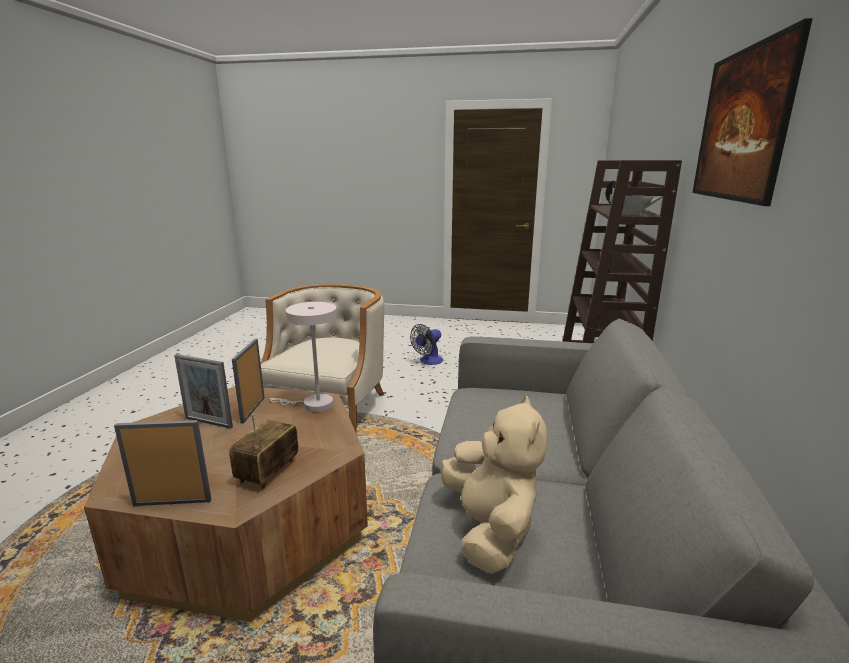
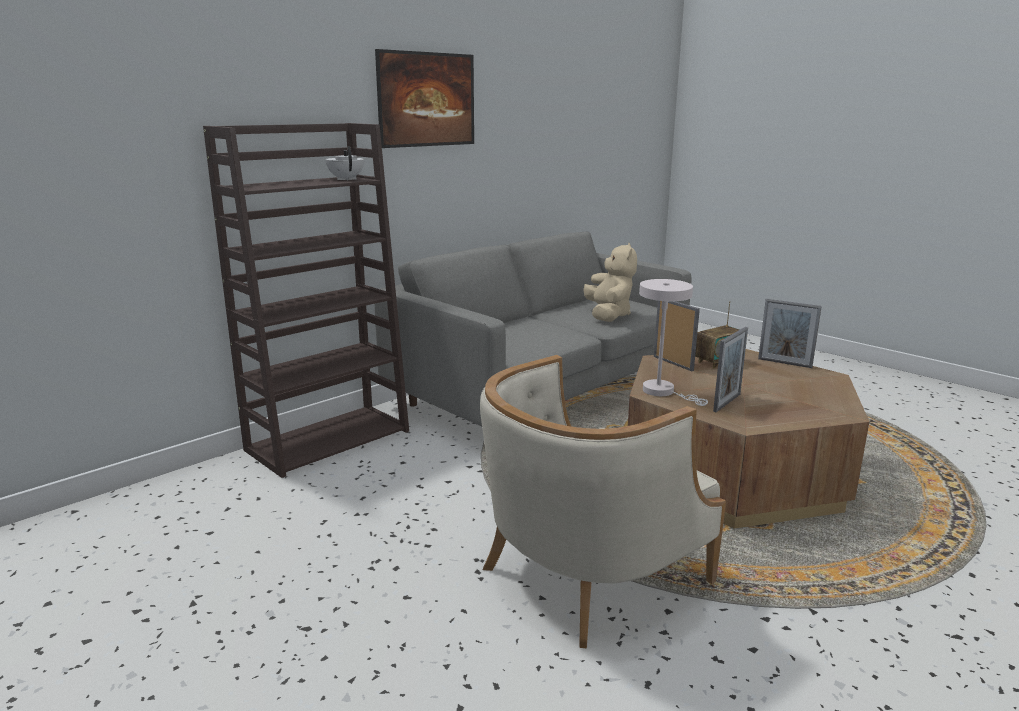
camera: 145 degrees left, 0 degrees up
picture frame [174,354,233,429] -> picture frame moved to [654,301,700,371]
fan [410,324,443,365] -> none
beige plush toy [440,396,547,574] -> beige plush toy turned 150 degrees clockwise [583,243,637,322]

